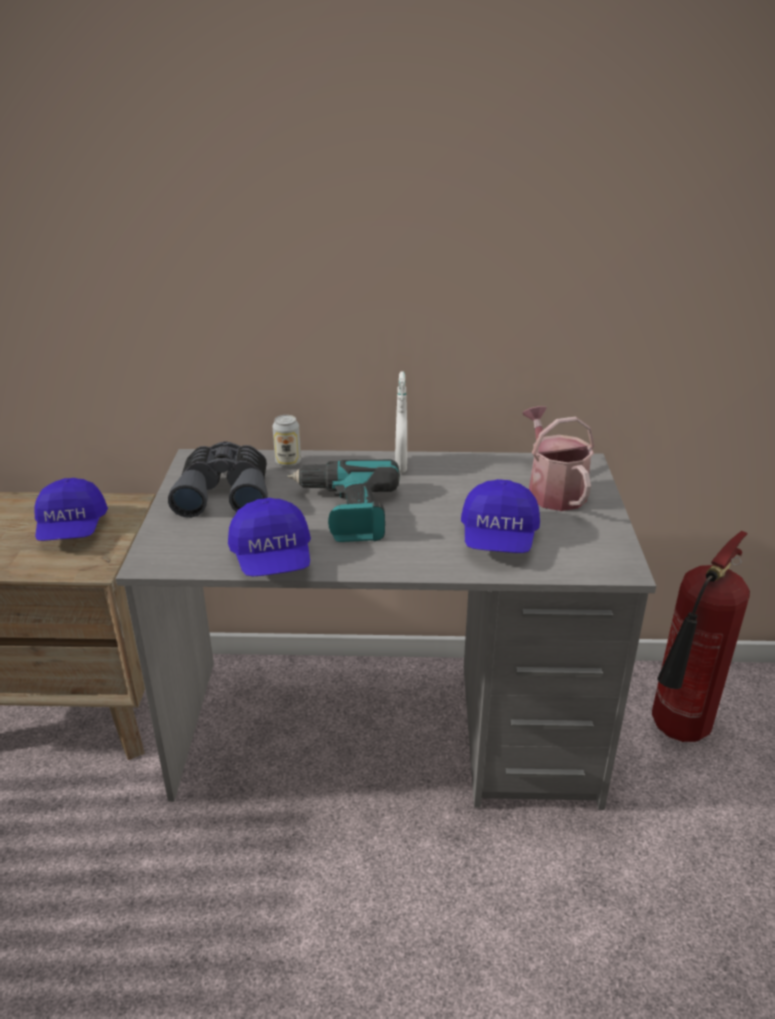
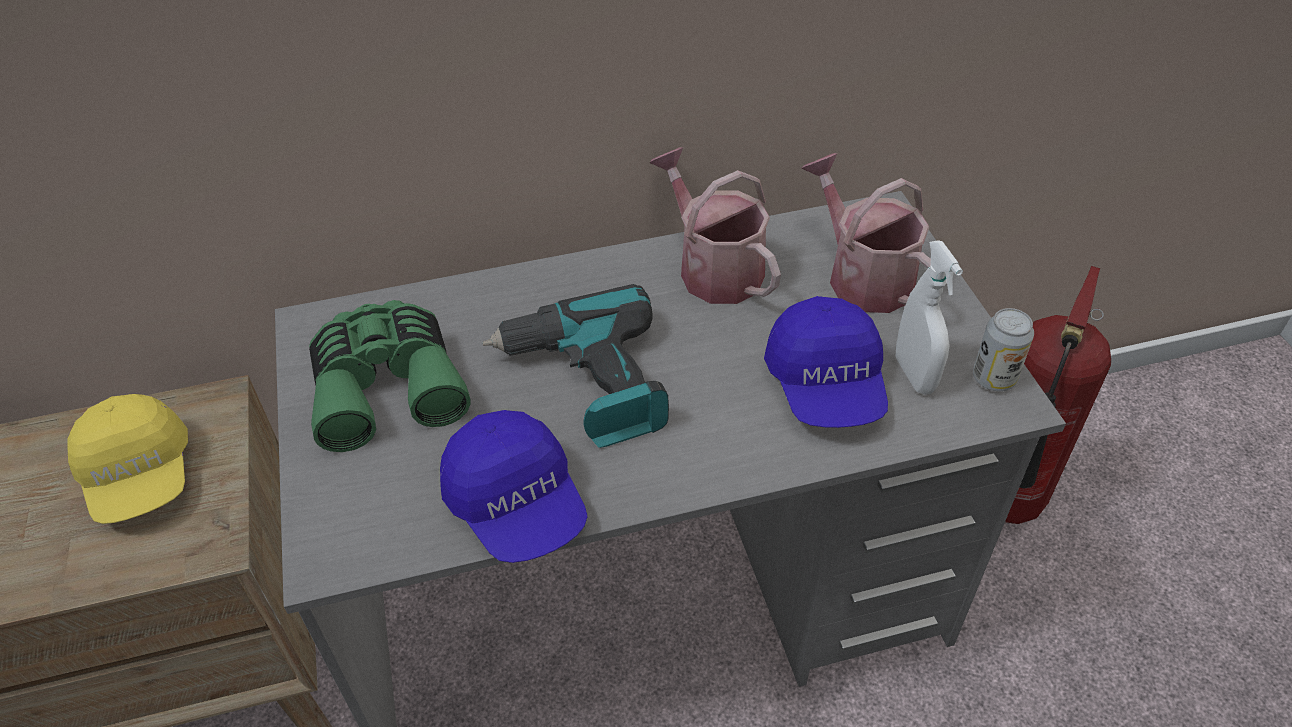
camera: 15 degrees left, 15 degrees up
blue cap [34,478,108,541] -> yellow cap [67,394,188,524]
grey binoculars [168,441,268,518] -> green binoculars [309,300,471,452]
can [272,415,301,467] -> can moved to [973,308,1034,391]
white spray bottle [395,371,407,473] -> white spray bottle moved to [896,240,963,395]
none -> watering can [650,147,781,304]

